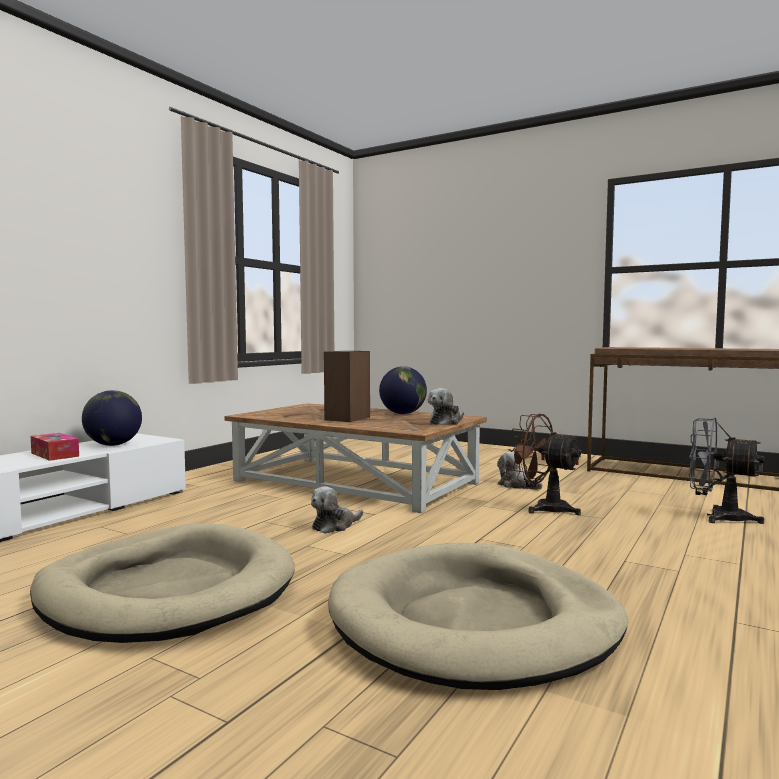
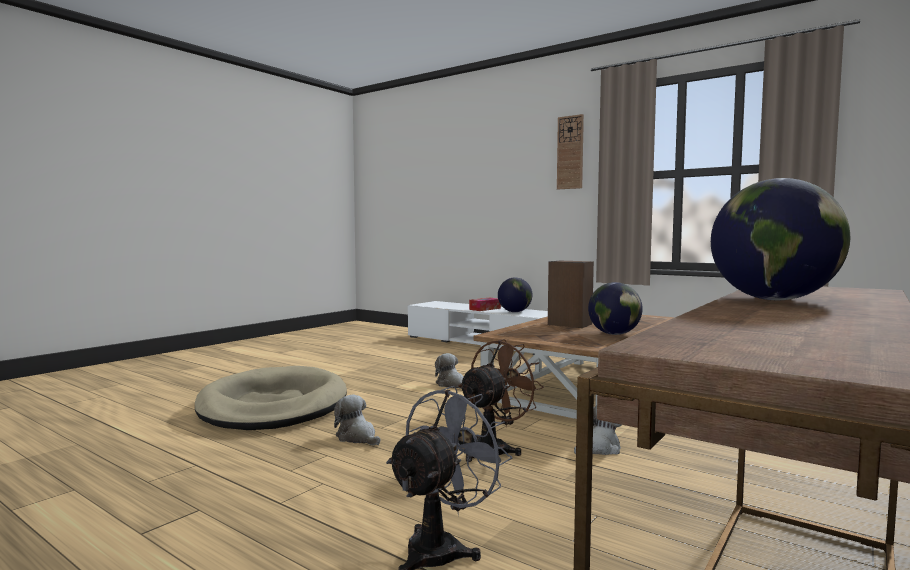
camera: 95 degrees right, 0 degrees up
beige dog bed [30,523,295,643] -> none
plush toy [428,388,464,425] -> plush toy moved to [334,395,380,445]
none -> wall clock [557,114,584,189]
none -> globe [711,178,850,300]

